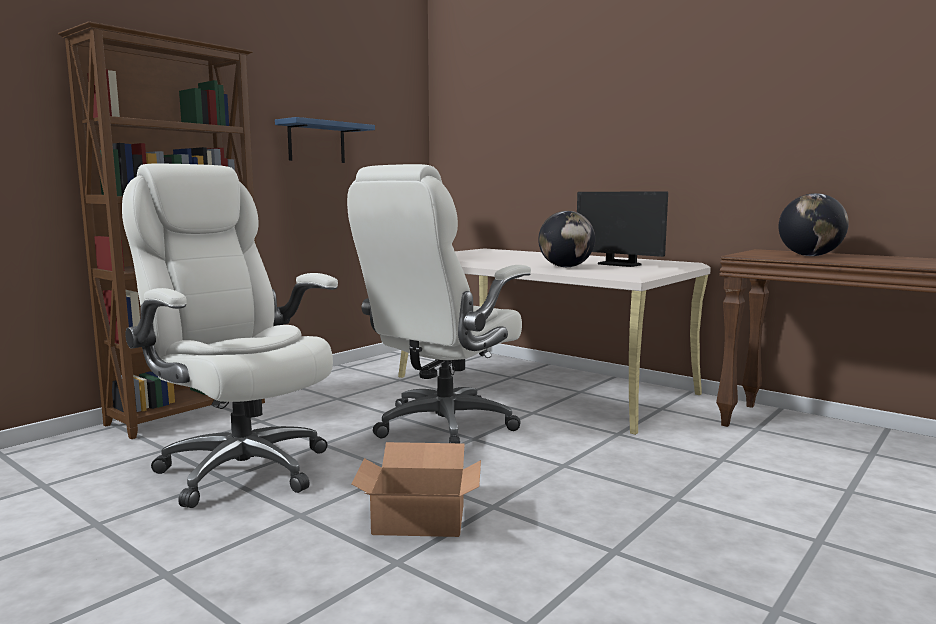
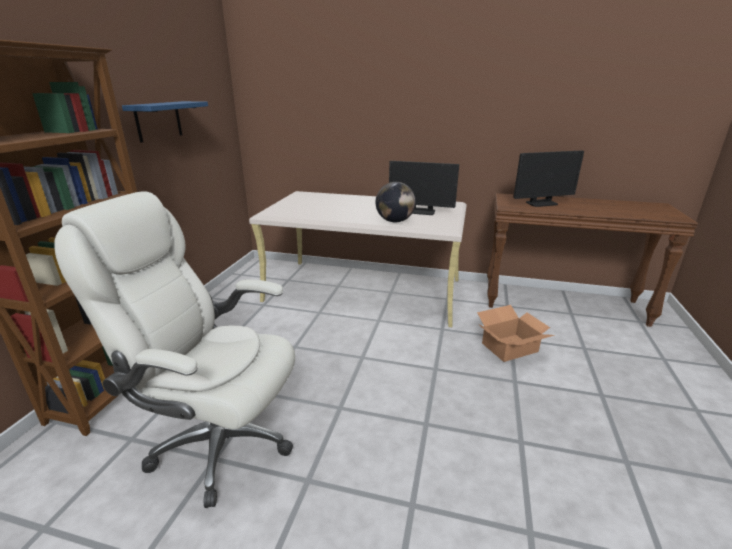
camera: 25 degrees left, 15 degrees up
white office chair [347,164,531,443] -> none
cardboard box [351,442,481,537] -> cardboard box moved to [477,305,555,362]
globe [778,193,849,256] -> monitor [513,150,584,207]

